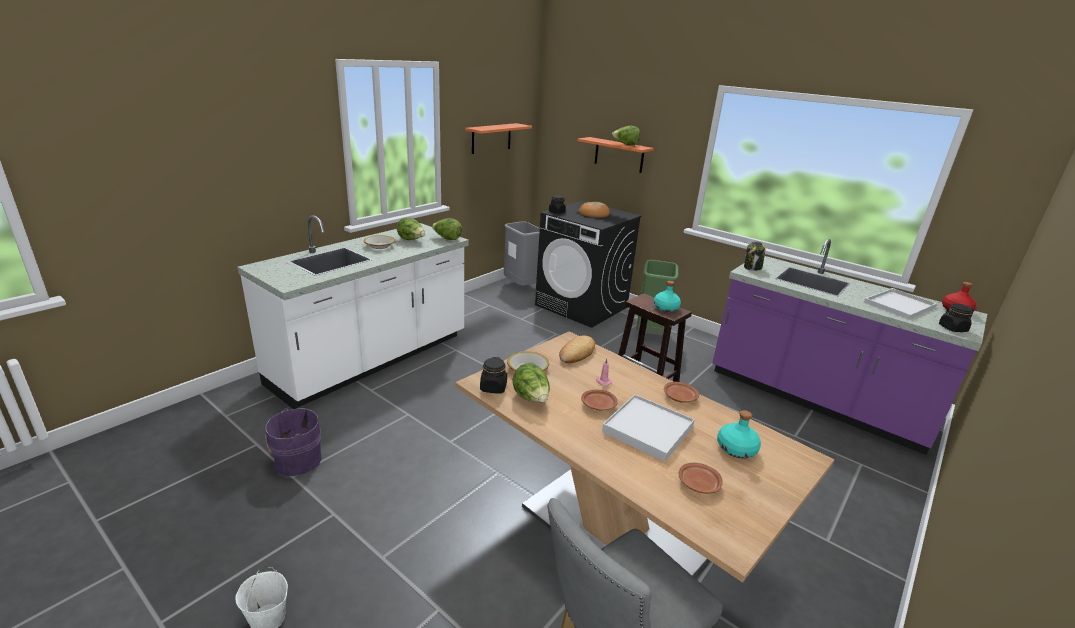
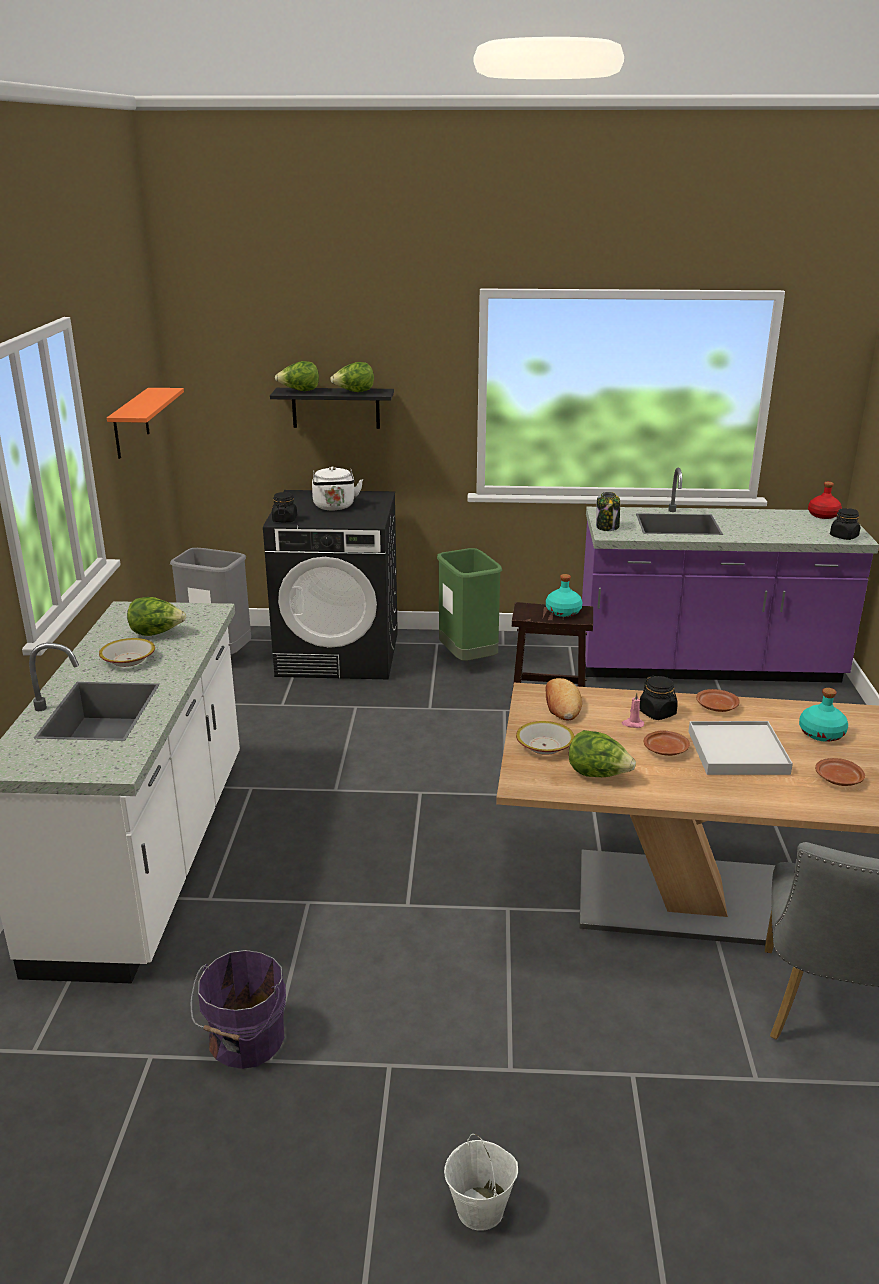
camera: 35 degrees left, 0 degrees up
lettuce [432,218,462,240] -> lettuce moved to [275,361,319,391]
black jar [480,357,507,394] -> black jar moved to [640,675,678,720]
orange shelf [578,137,654,173] -> black shelf [270,388,394,429]
bread [579,202,610,218] -> white kettle [312,466,363,510]
white tray [864,288,937,319] -> none

